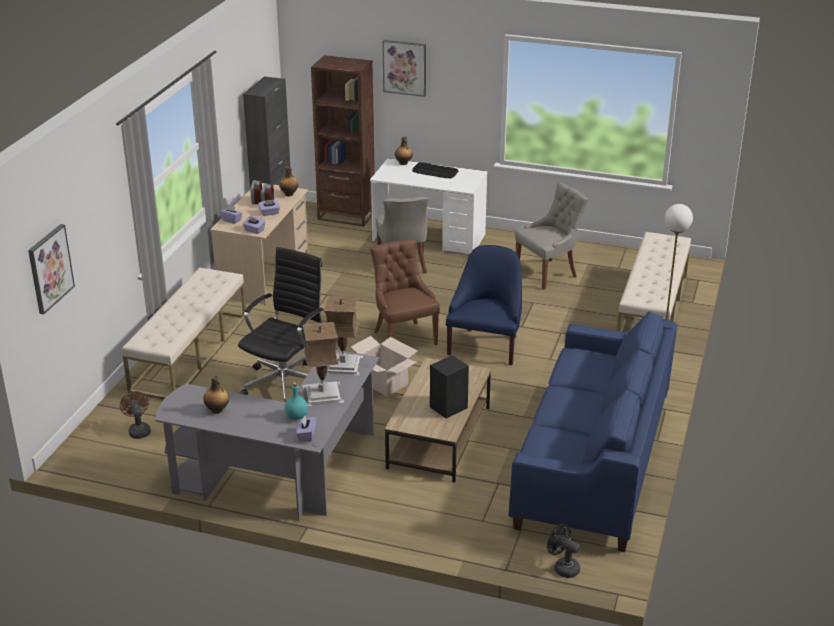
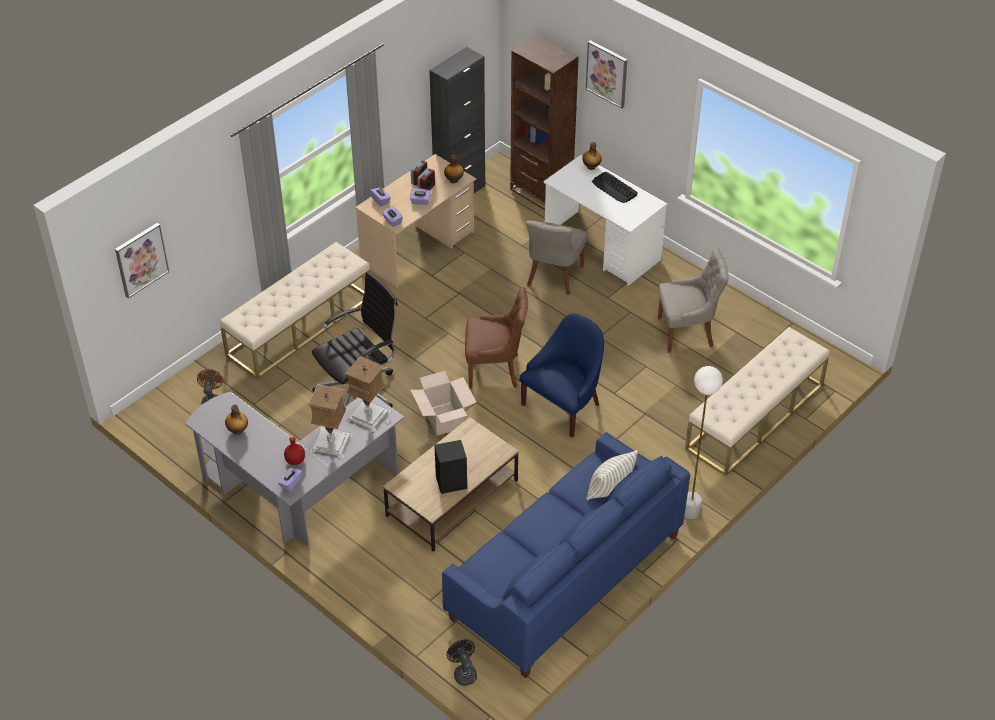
camera: 25 degrees right, 15 degrees up
turquoise bottle [285,382,308,420] -> red bottle [284,435,305,465]
brown chair [370,239,440,345] -> brown chair turned 90 degrees clockwise [465,287,528,389]
none -> pillow [586,450,638,500]

